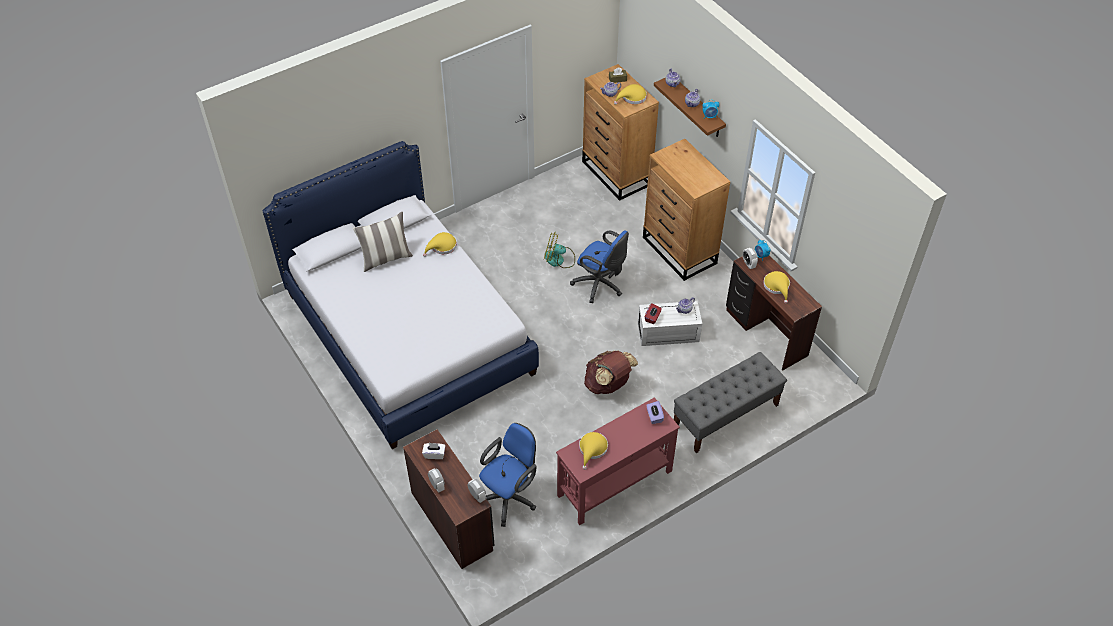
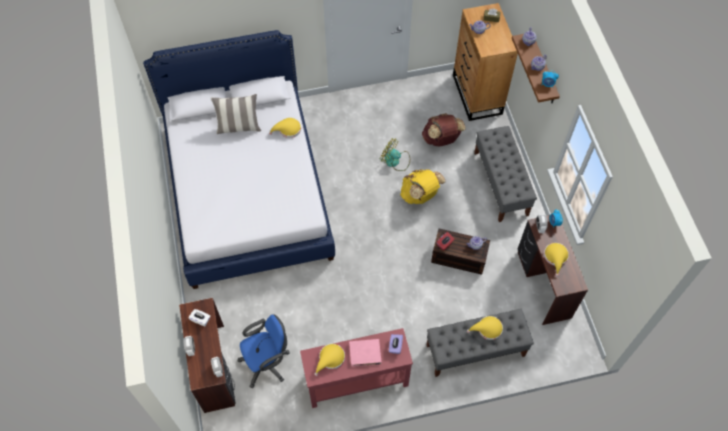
camera: 20 degrees right, 10 degrees up
blue office chair [570,230,629,303] -> yellow backpack [400,169,446,204]
brown backpack [584,350,638,394] -> brown backpack moved to [422,113,466,146]
yellow hat [614,84,647,105] -> yellow hat moved to [467,316,503,340]
white storage box [638,301,702,346] -> brown storage box [431,229,490,275]
brown dresser [643,139,730,281] -> grey bench [474,126,537,222]
none -> pink book [349,339,381,367]

